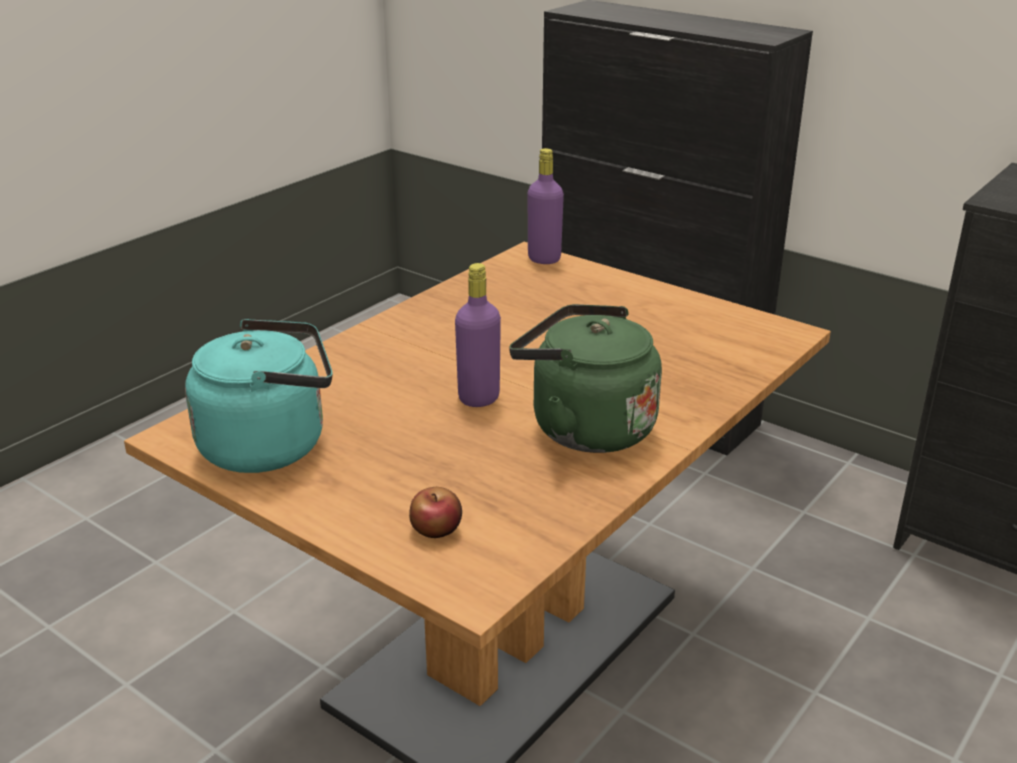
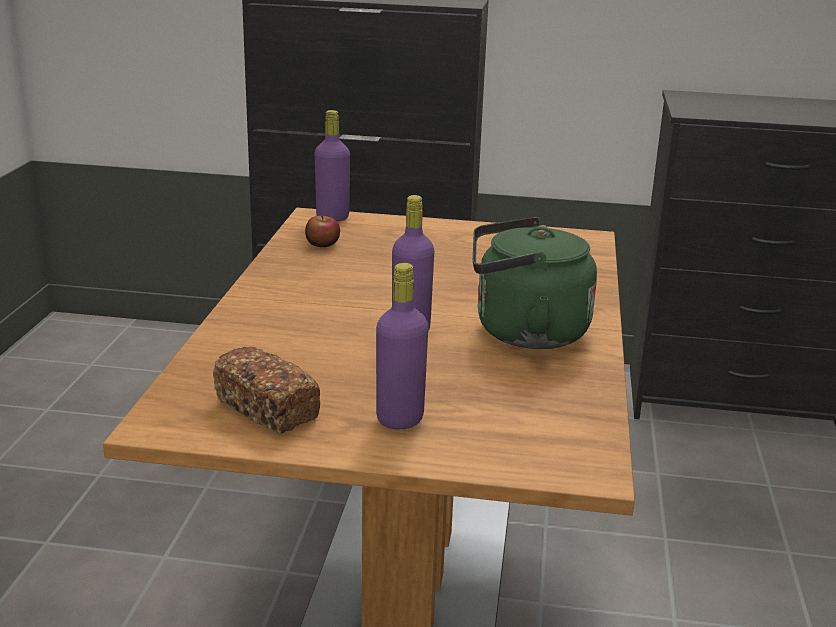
camera: 30 degrees left, 5 degrees down
turquoise kettle [185,319,333,473] -> bread [213,347,320,433]
apple [409,487,462,538] -> apple moved to [305,216,340,247]
none -> purple bottle [376,263,428,429]

